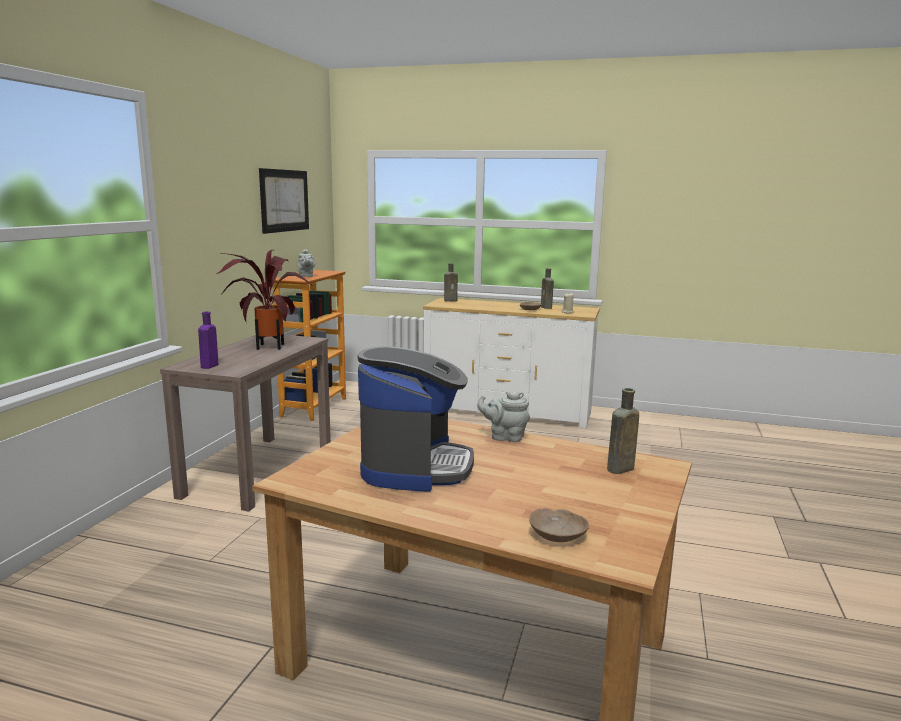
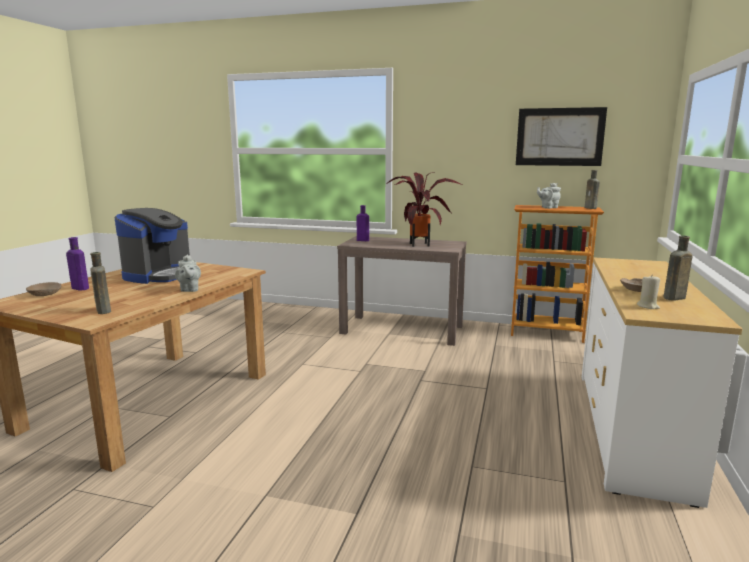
camera: 90 degrees right, 0 degrees up
coffee machine [358,346,474,492] -> coffee machine turned 75 degrees counterclockwise [115,208,190,284]
brown bottle [444,263,458,302] -> brown bottle moved to [584,170,600,209]
grey teapot [477,391,530,442] -> grey teapot turned 150 degrees clockwise [175,255,201,292]
none -> purple bottle [66,237,89,291]

